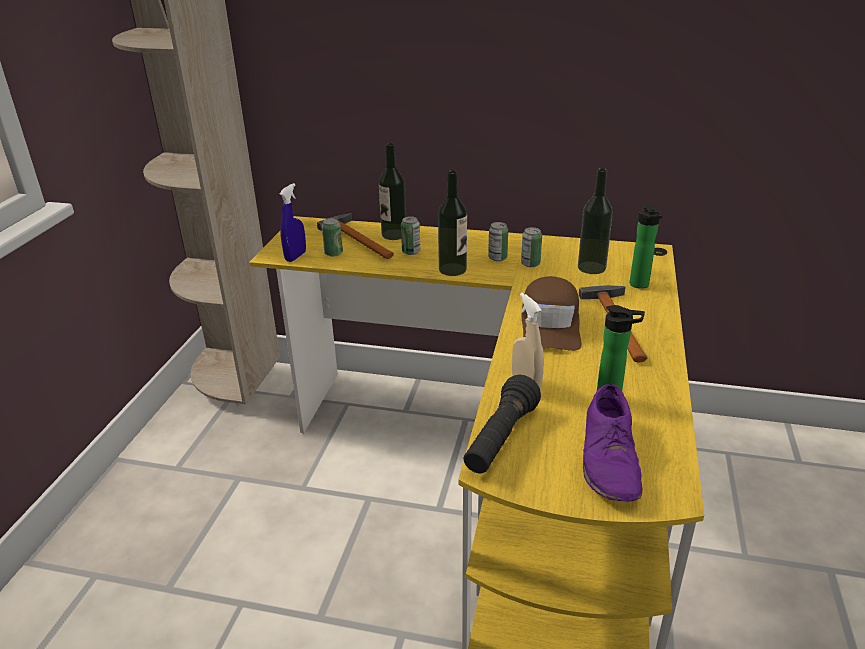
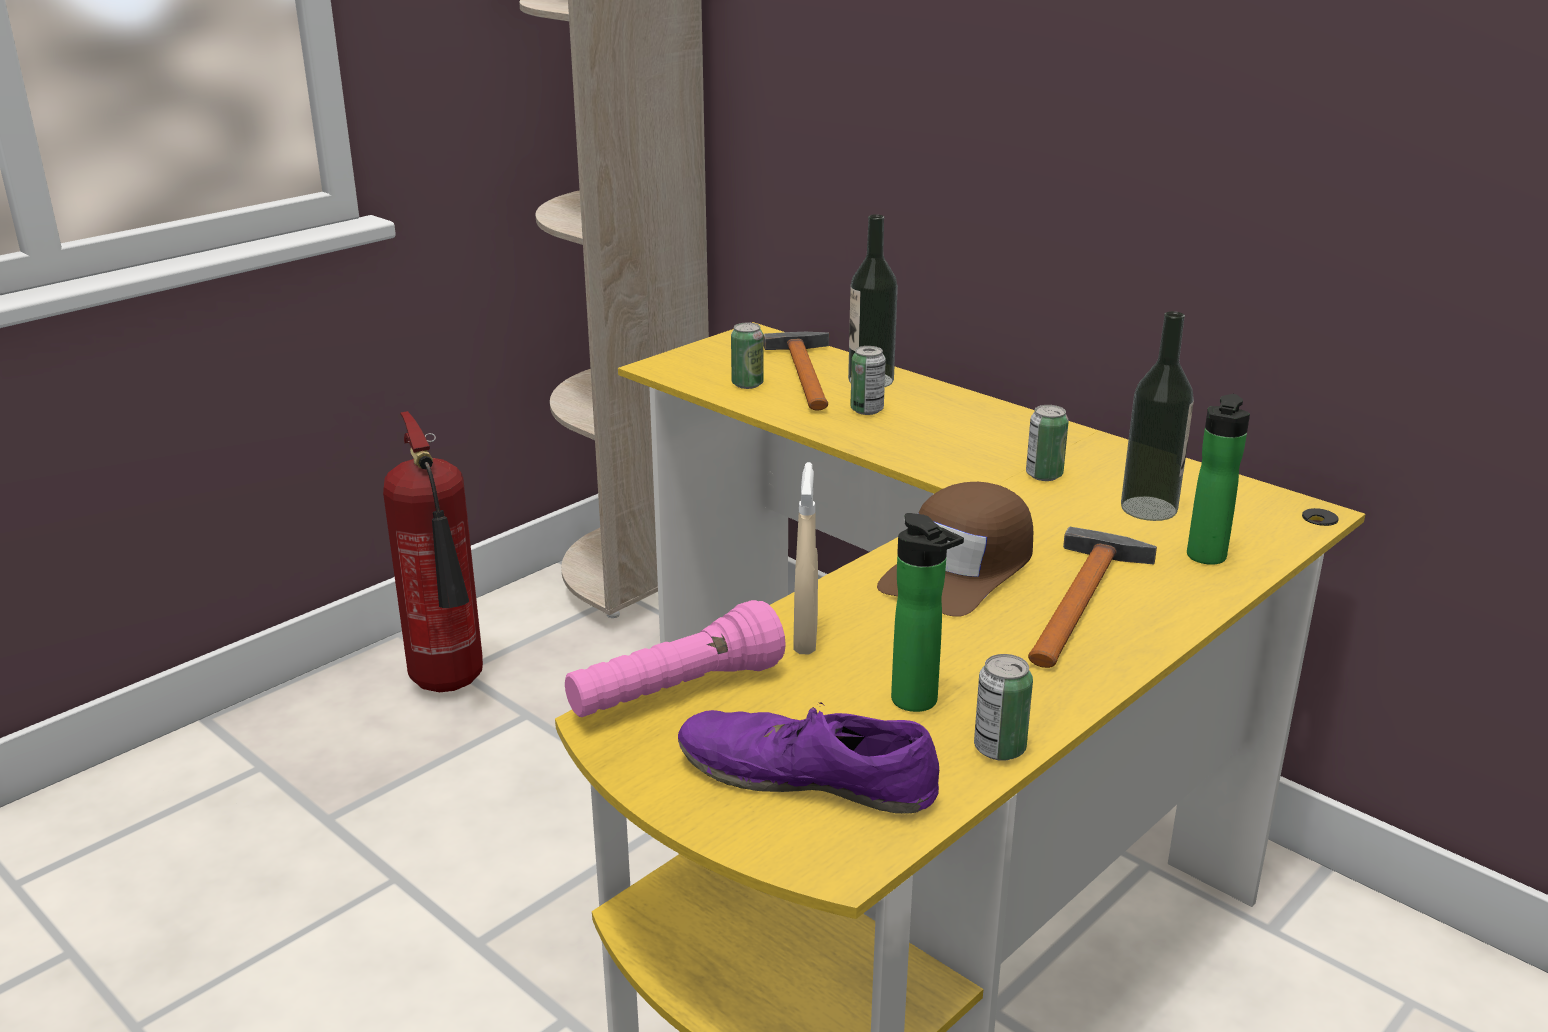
camera: 30 degrees right, 5 degrees down
blue spray bottle [279,183,306,262] -> none
bottle [438,170,467,276] -> none
black flashlight [463,375,541,474] -> pink flashlight [565,600,786,717]
can [488,222,508,261] -> can moved to [974,654,1033,761]
purple shoe [583,383,643,501] -> purple shoe turned 75 degrees clockwise [678,703,939,814]
none -> fire extinguisher [383,411,483,692]

